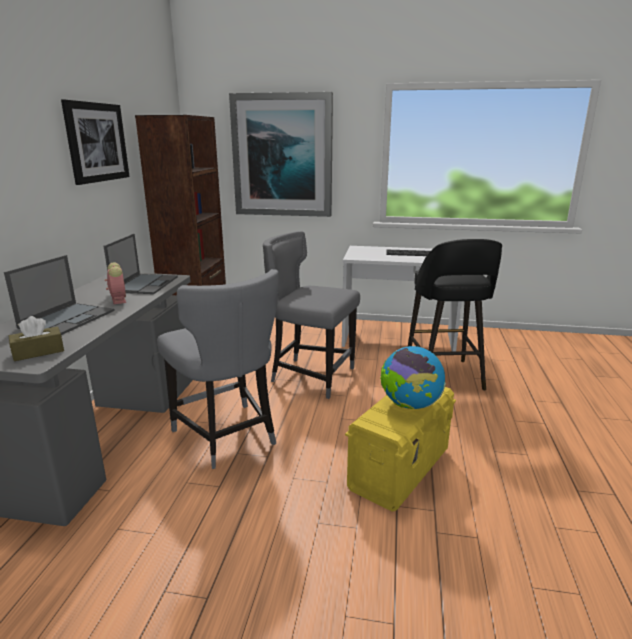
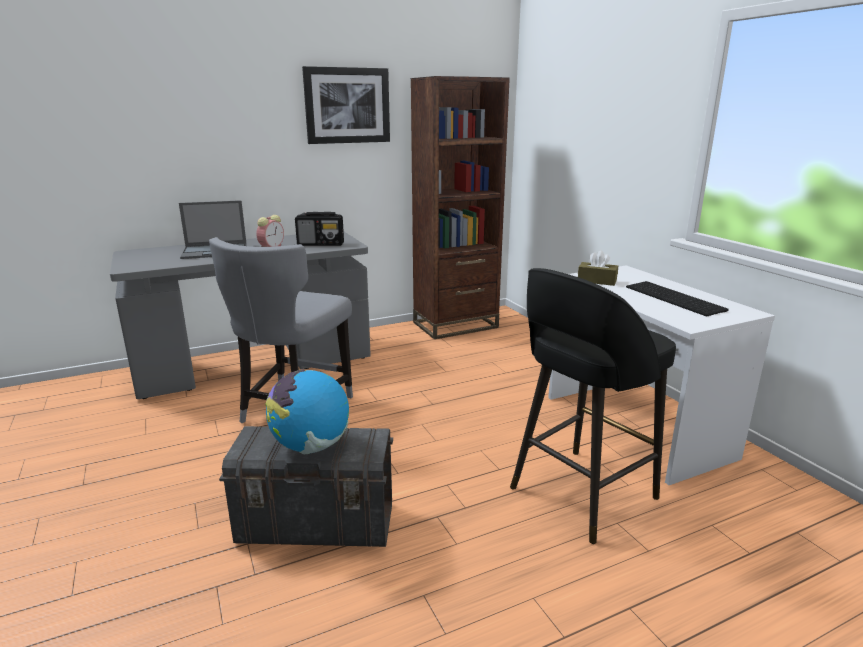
camera: 55 degrees right, 0 degrees up
brown tissue box [9,316,64,361] -> brown tissue box moved to [578,251,618,286]
laptop [104,234,178,294] -> radio [295,212,344,246]
picture [229,92,333,217] -> none
grey chair [263,231,360,399] -> none
yellow storage box [345,387,456,512] -> grey storage box [219,426,393,547]

